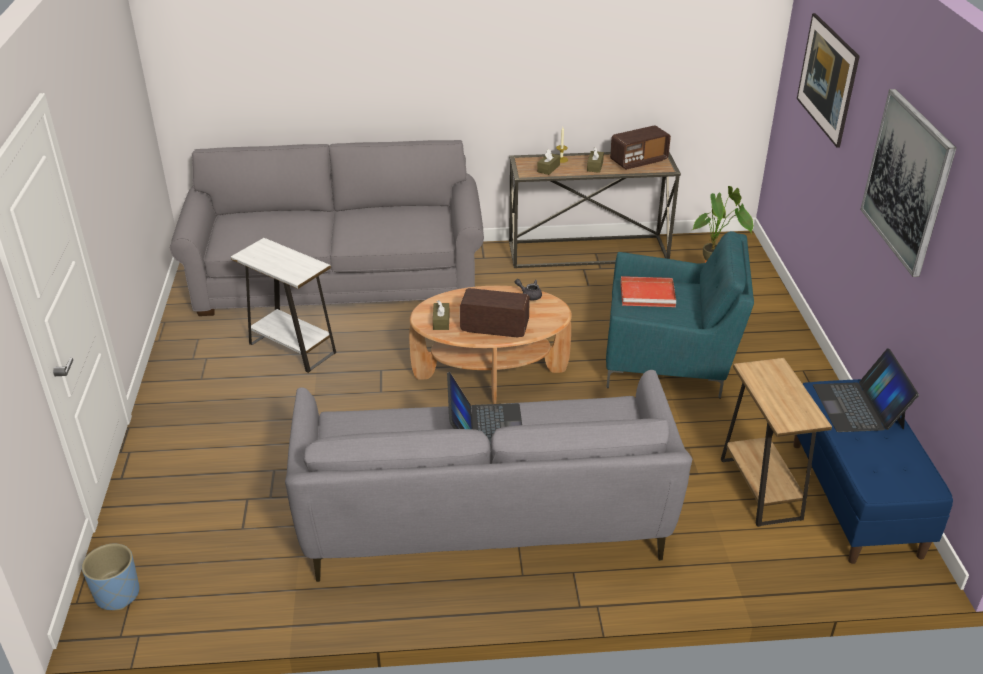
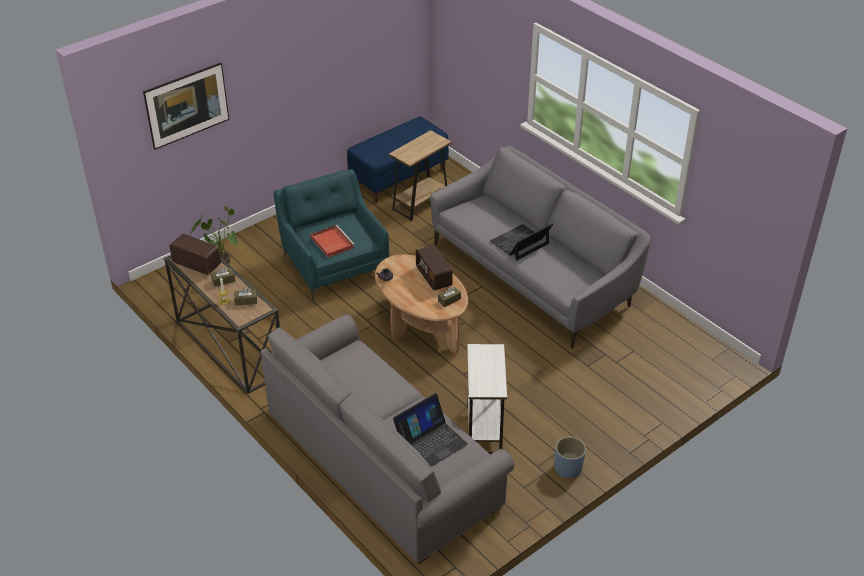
camera: 125 degrees left, 5 degrees up
blue planter [82,544,140,610] -> blue planter moved to [555,437,586,478]
laptop [813,348,919,432] -> laptop moved to [393,393,468,467]
picture [860,89,956,277] -> none

